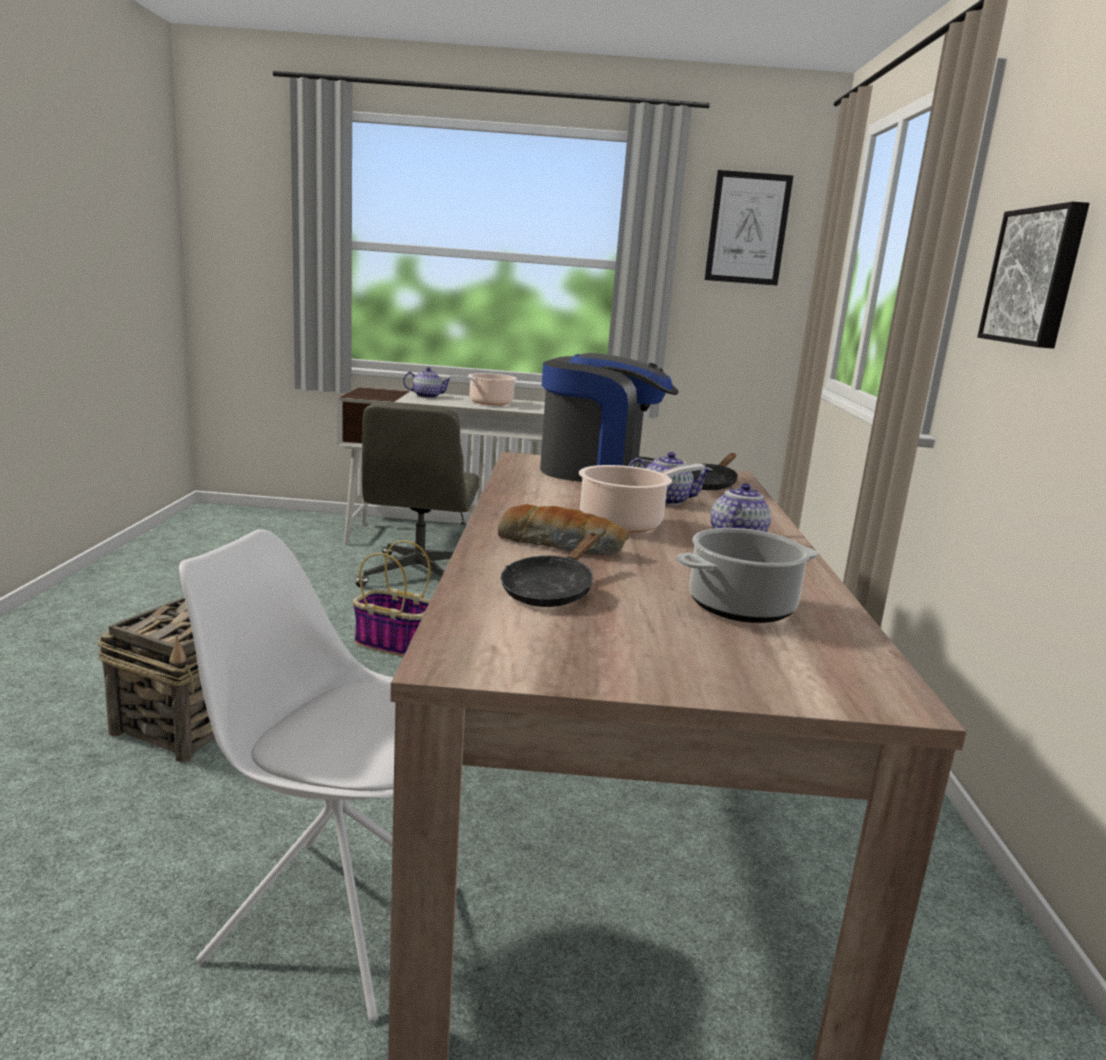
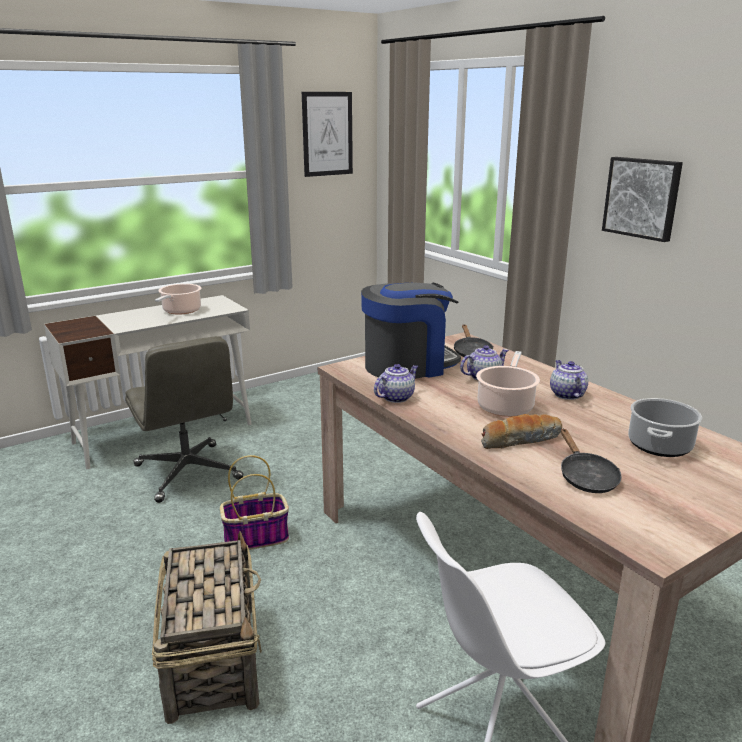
camera: 35 degrees left, 5 degrees up
teapot [403,367,450,398] -> teapot moved to [374,364,418,403]

